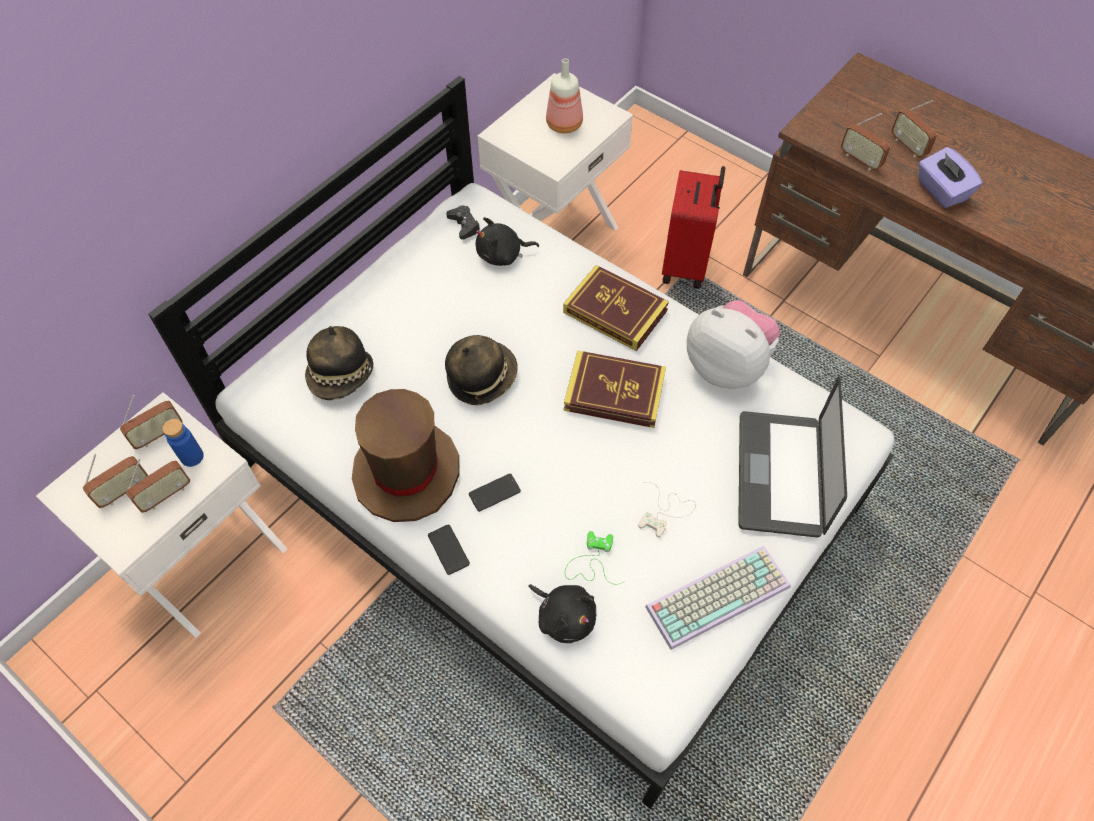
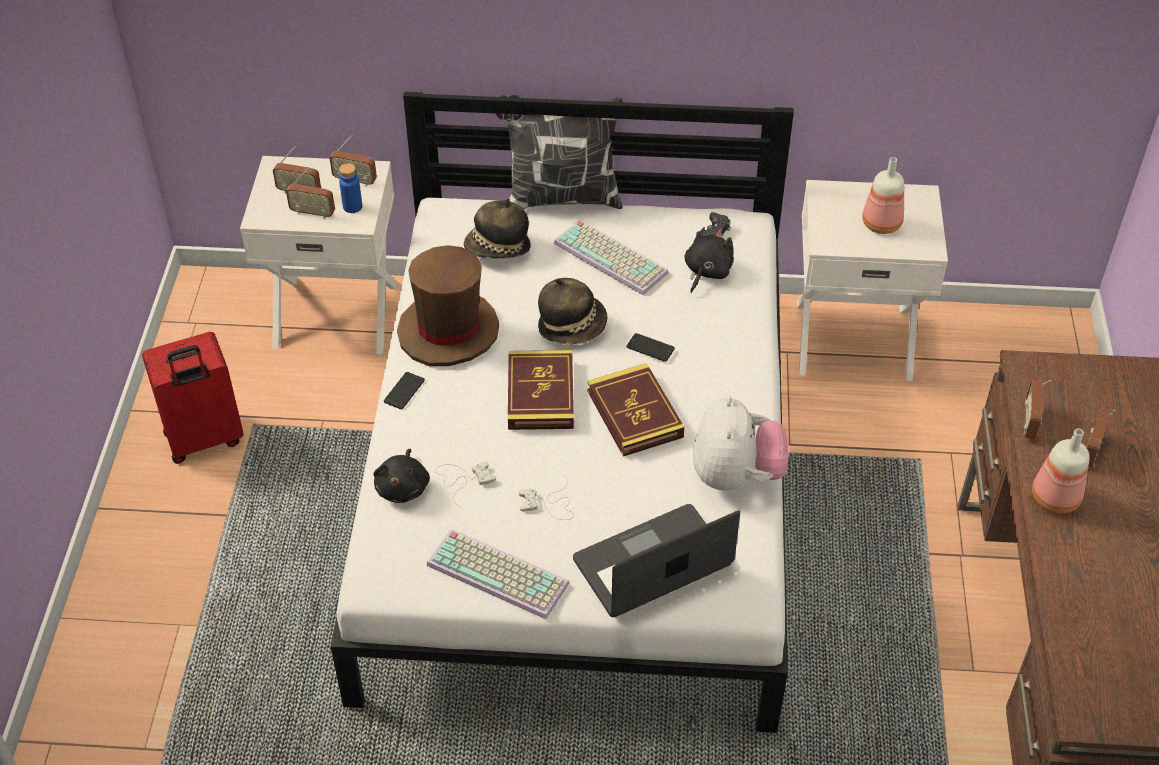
camera: 55 degrees right, 10 degrees down
phone [469,474,521,512] -> phone moved to [627,333,675,362]
black plush toy [476,217,539,266] -> black plush toy turned 75 degrees clockwise [685,227,734,293]
book [563,265,669,351] -> book moved to [508,350,574,430]
green game controller [565,531,625,584] -> white game controller [435,462,496,507]
red suitcase [662,166,725,289] -> red suitcase moved to [142,332,244,464]
purple tissue box [918,147,983,208] -> bottle [1032,429,1090,514]
none -> pillow [496,95,623,209]
none -> keyboard [554,220,669,295]

